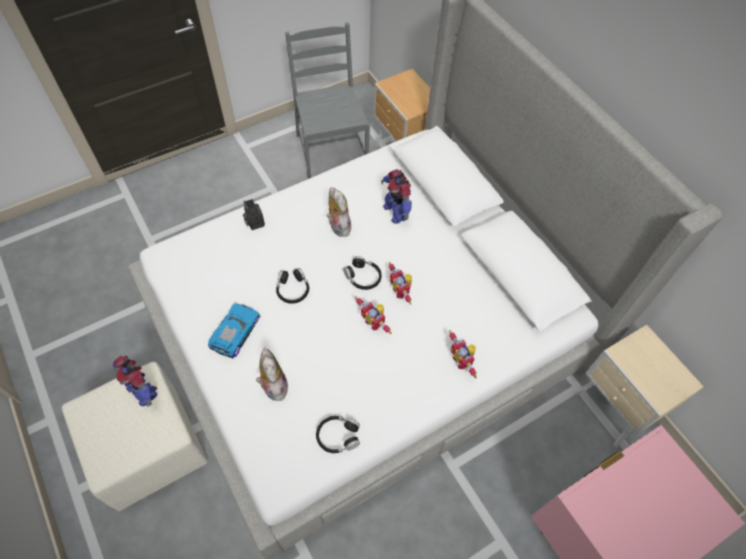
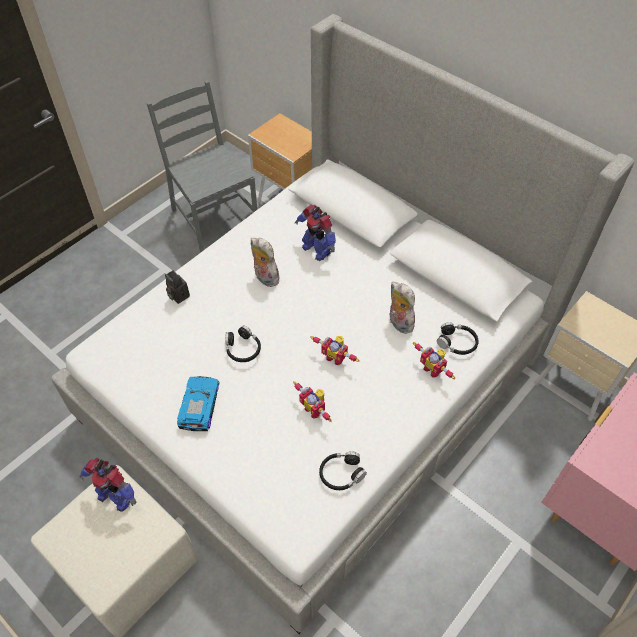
camera: 15 degrees left, 5 degrees down
plush toy [256,348,288,401] -> plush toy moved to [390,282,415,334]
black headphones [343,256,382,290] -> black headphones moved to [437,322,479,355]
toy robot [389,262,412,305] -> toy robot moved to [293,381,332,422]

